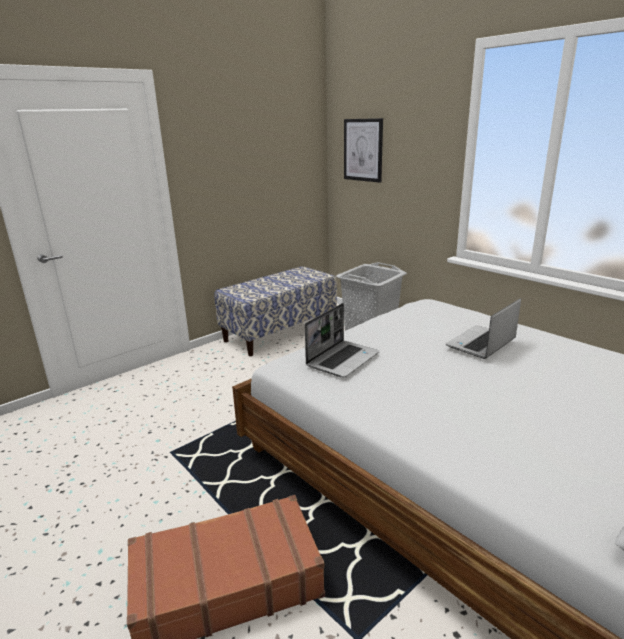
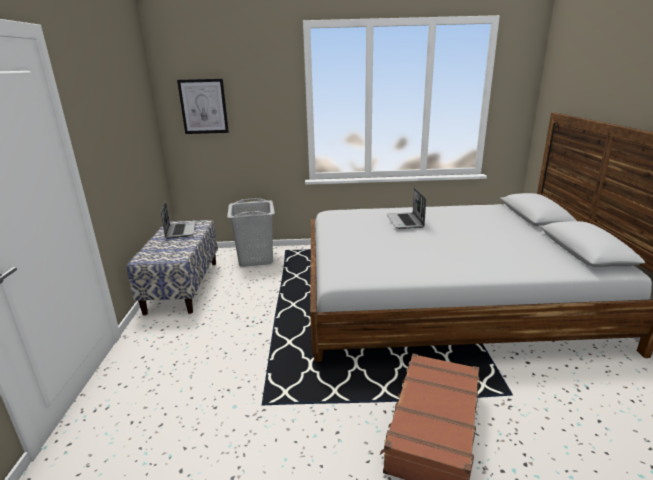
camera: 50 degrees left, 0 degrees up
laptop [305,303,379,377] -> laptop moved to [161,202,196,239]

